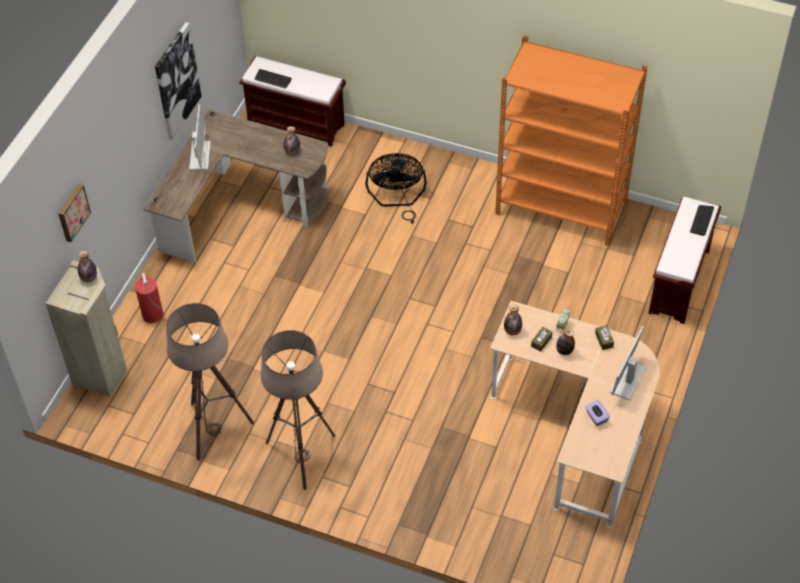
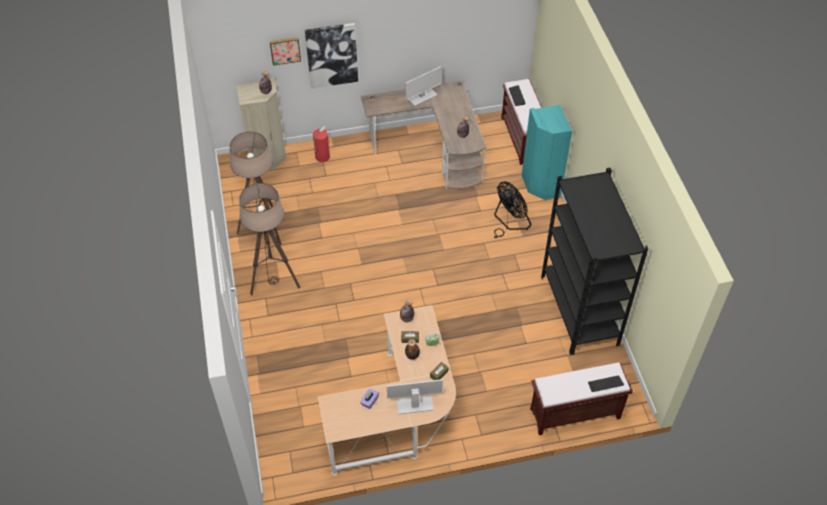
camera: 55 degrees right, 0 degrees up
picture [155,22,202,140] -> picture moved to [305,23,358,89]
orange bookcase [495,35,648,246] -> black bookcase [541,168,648,355]
none -> turquoise cabinet [522,105,572,200]

